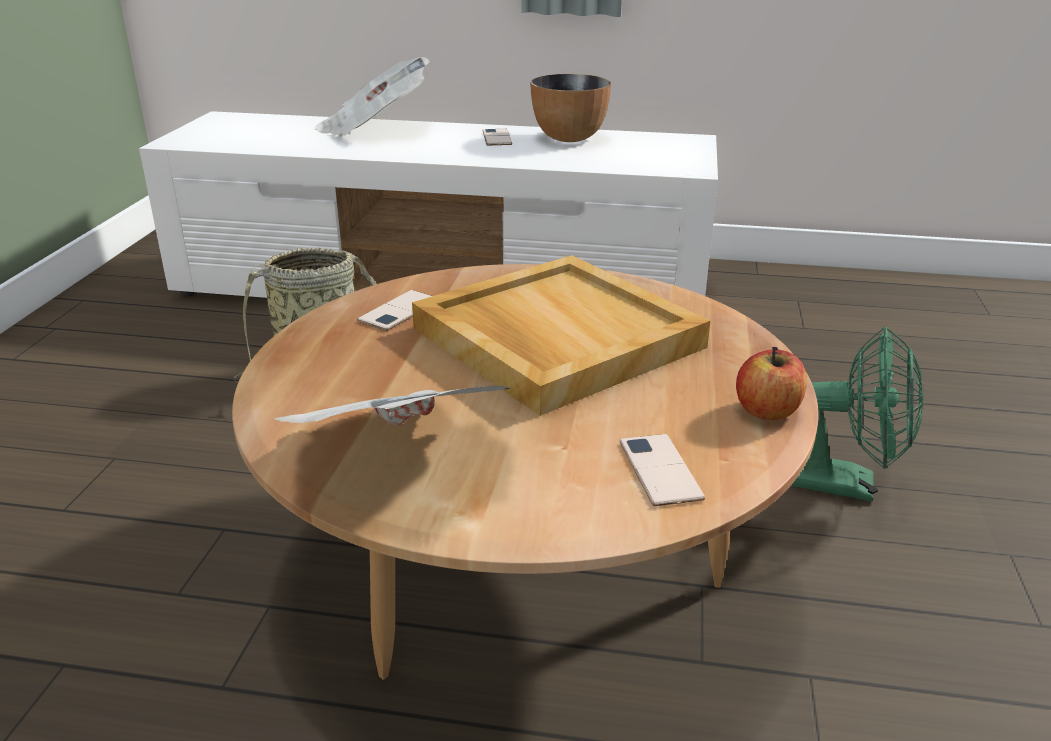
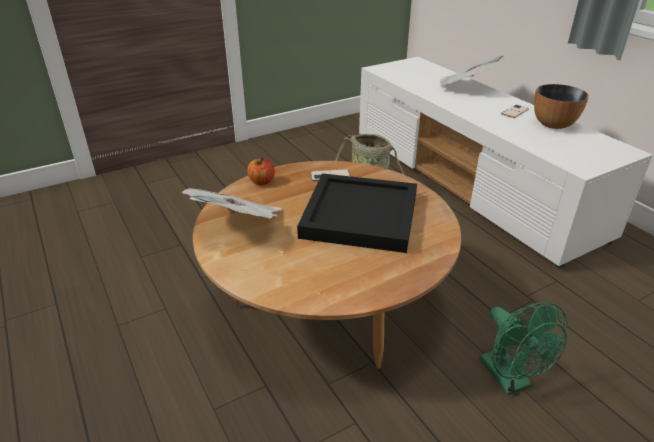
camera: 50 degrees right, 5 degrees up
beige tray [412,255,710,416] -> black tray [297,173,417,253]
phone [620,434,705,506] -> none
apple [736,347,807,420] -> apple moved to [247,158,275,185]

